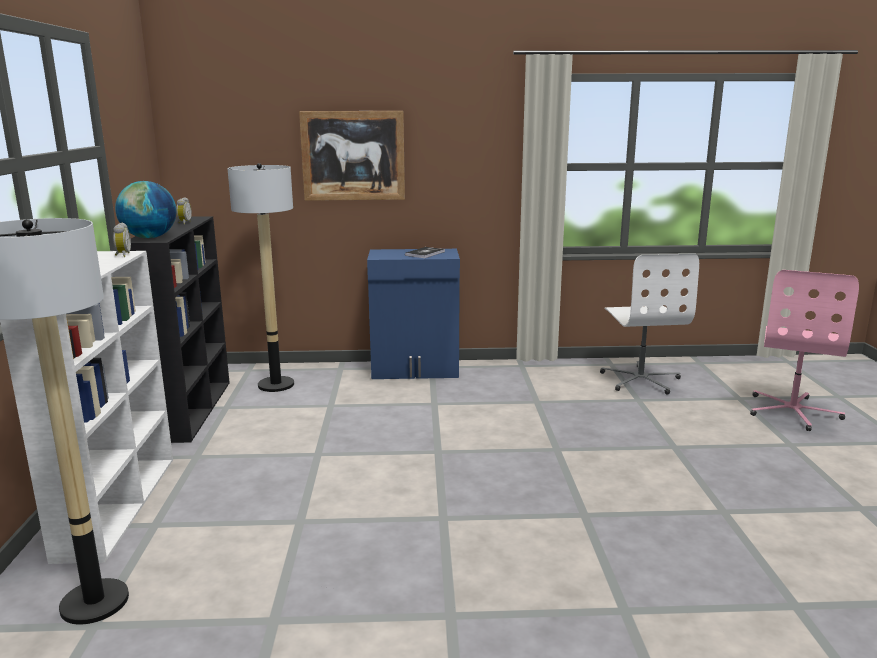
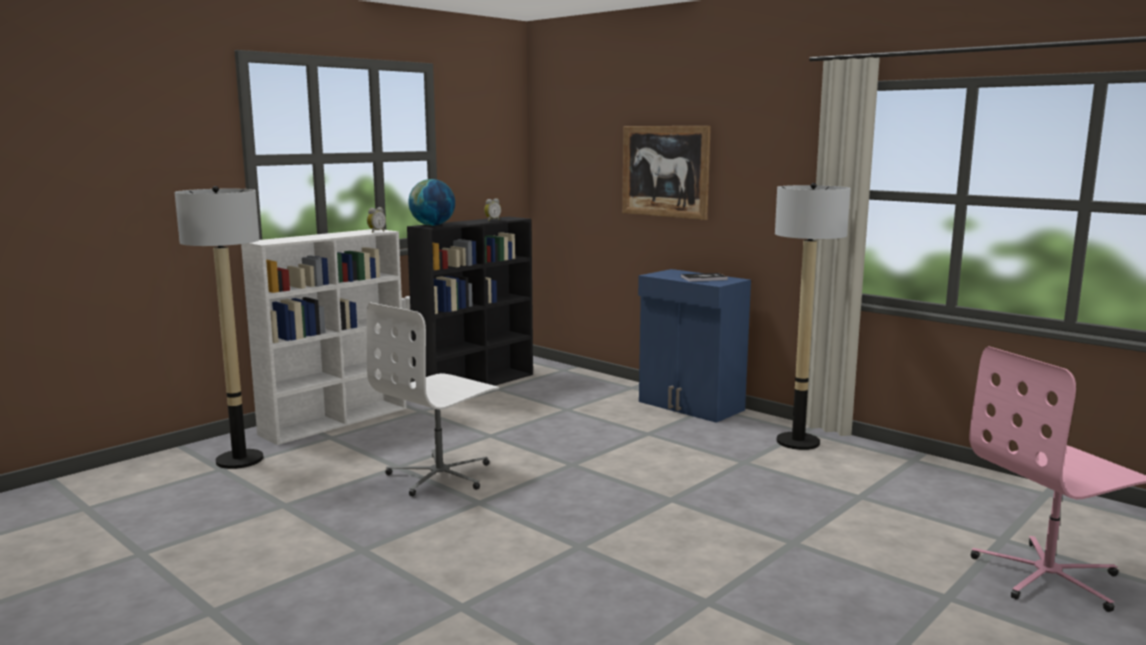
camera: 45 degrees right, 5 degrees down
floor lamp [227,163,294,392] -> floor lamp moved to [775,183,850,450]
white office chair [600,253,699,395] -> white office chair moved to [367,302,499,496]

